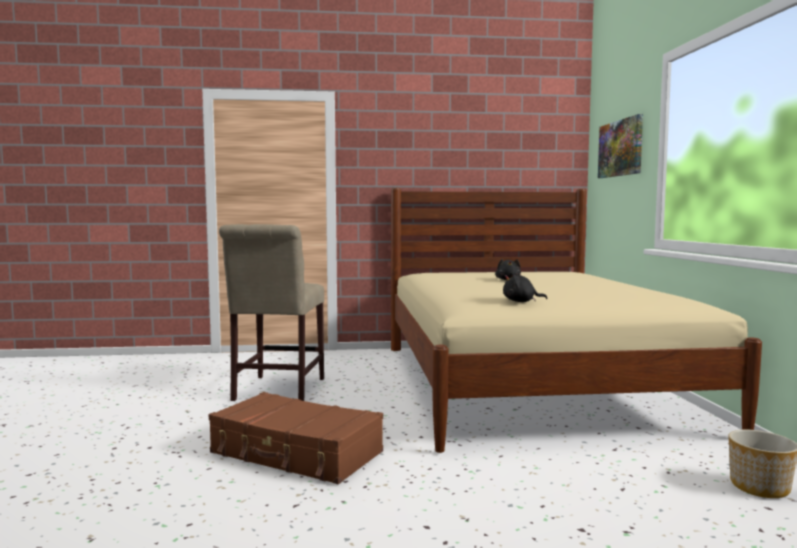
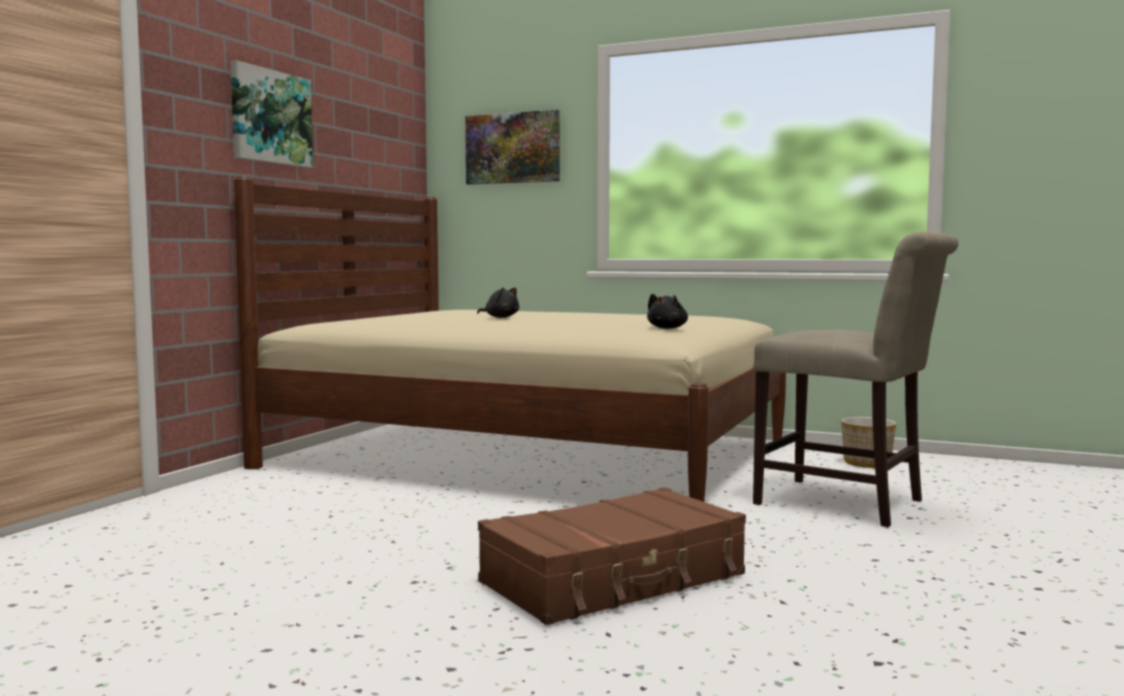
camera: 60 degrees left, 0 degrees up
beige chair [219,224,324,401] -> beige chair moved to [753,232,959,527]
none -> picture [231,60,313,168]

